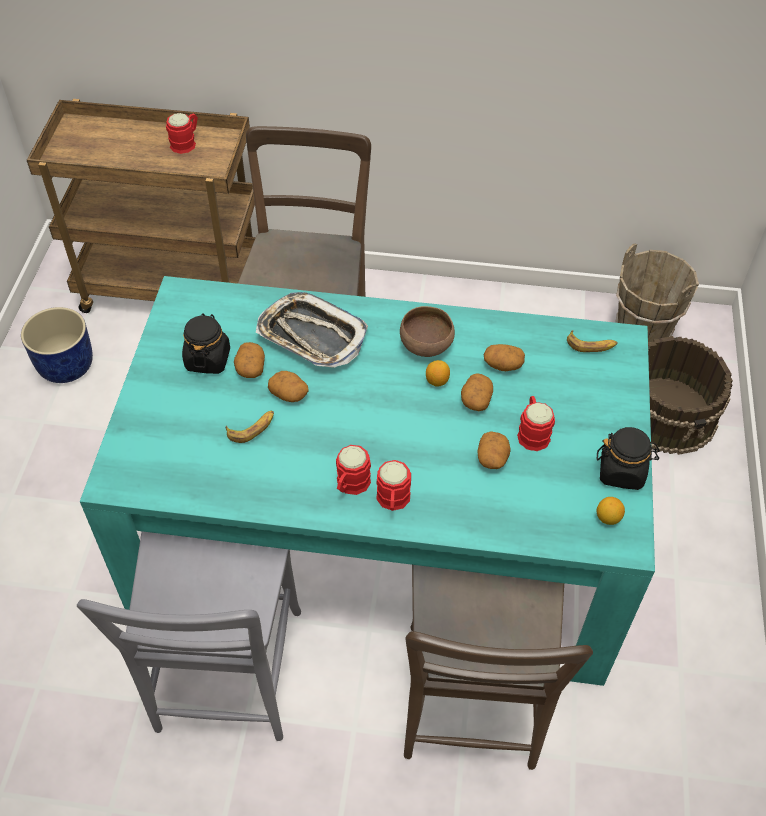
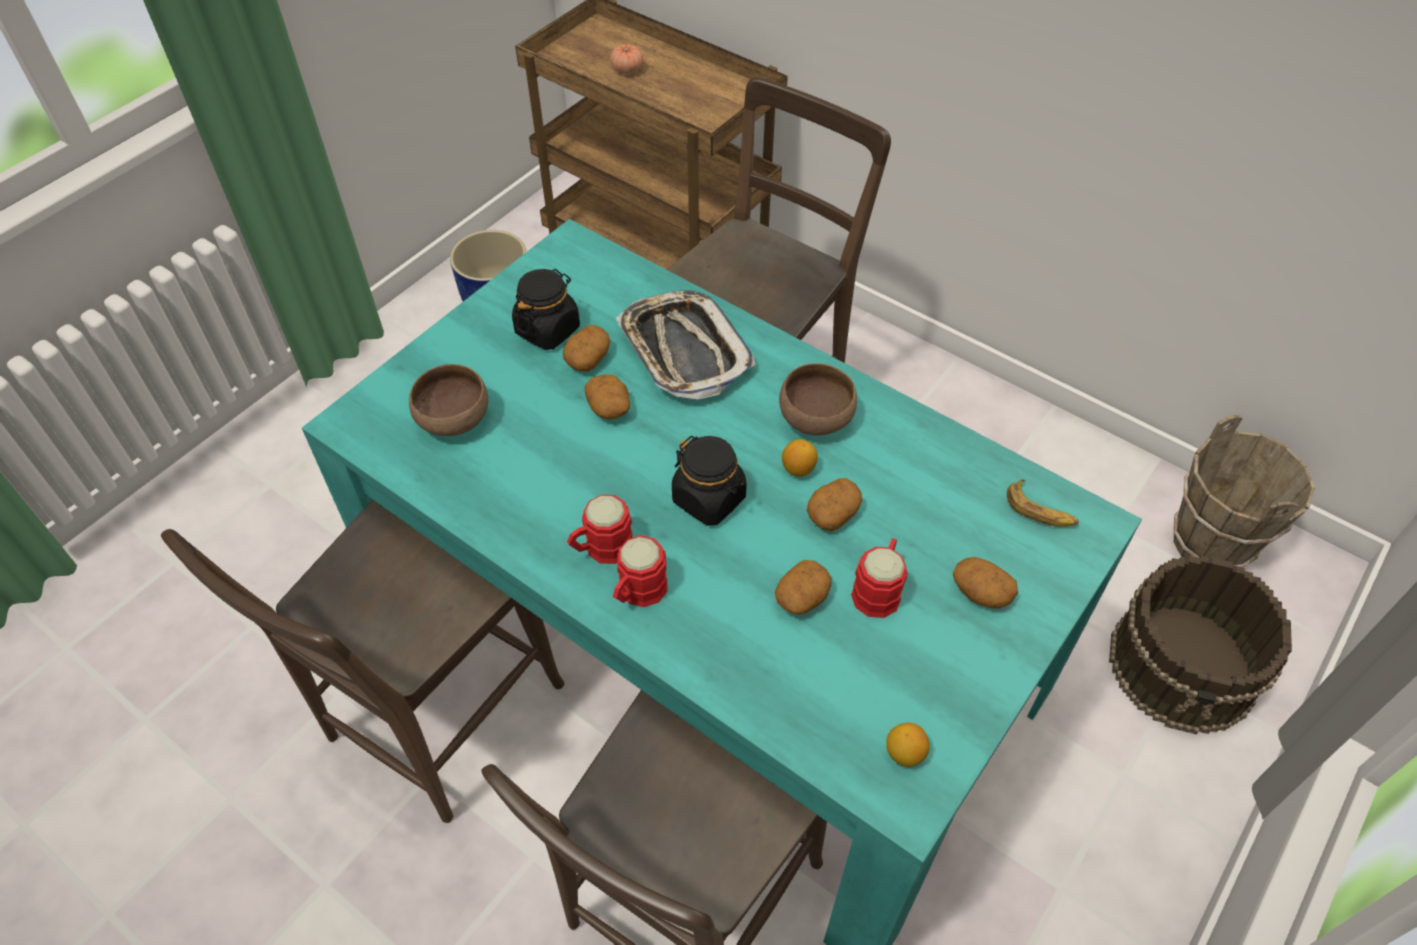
camera: 30 degrees right, 0 degrees up
grey chair [77,531,301,741] -> brown chair [161,499,565,823]
red mug [166,113,198,154] -> none
banana [225,411,274,443] -> none
potato [484,344,525,371] -> potato moved to [953,557,1018,609]
black jar [596,427,660,490] -> black jar moved to [672,436,747,526]
none -> brown bowl [409,364,488,436]
none -> tomato [610,44,643,74]

